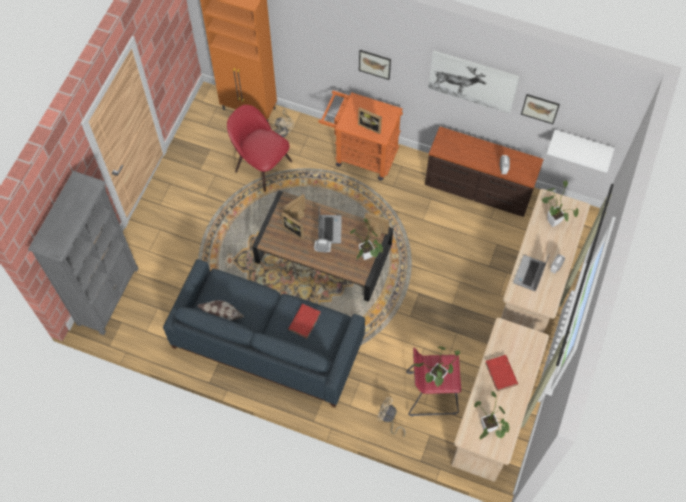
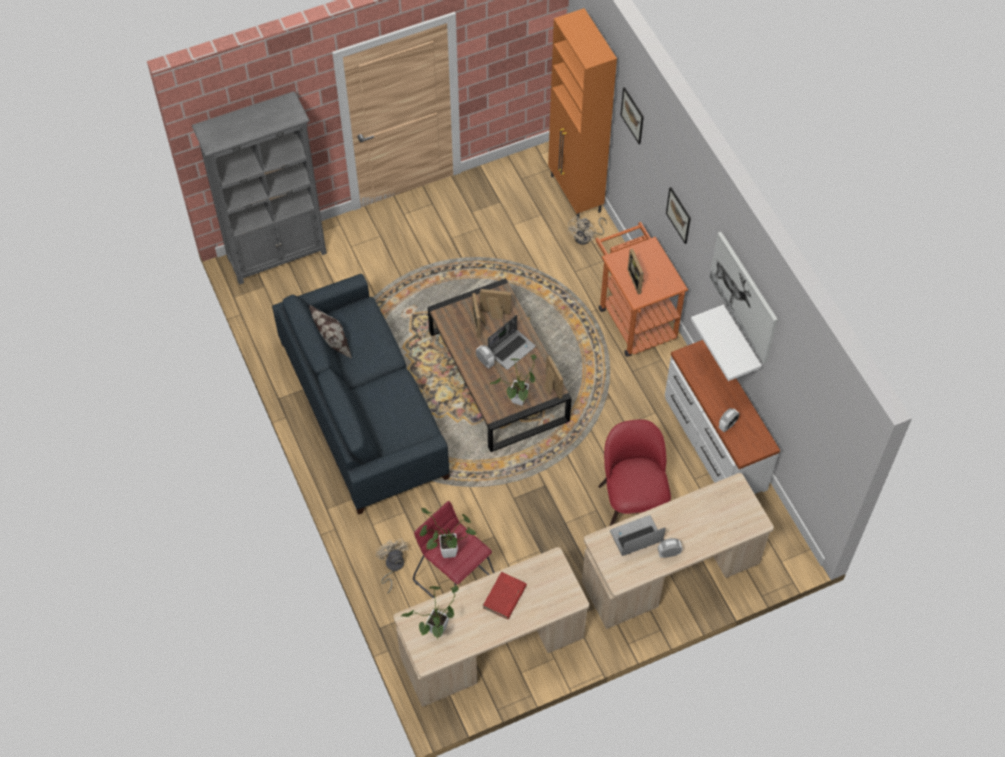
camera: 45 degrees right, 5 degrees down
red chair [227,105,292,191] -> red chair moved to [598,419,671,526]
red book [288,304,321,338] -> none
brown dresser [425,127,544,217] -> white dresser [665,340,780,494]
picture [521,94,560,124] -> picture moved to [621,87,644,144]
potted plant [541,180,579,227] -> none
white shelf [547,129,615,173] -> white shelf moved to [691,305,762,381]

